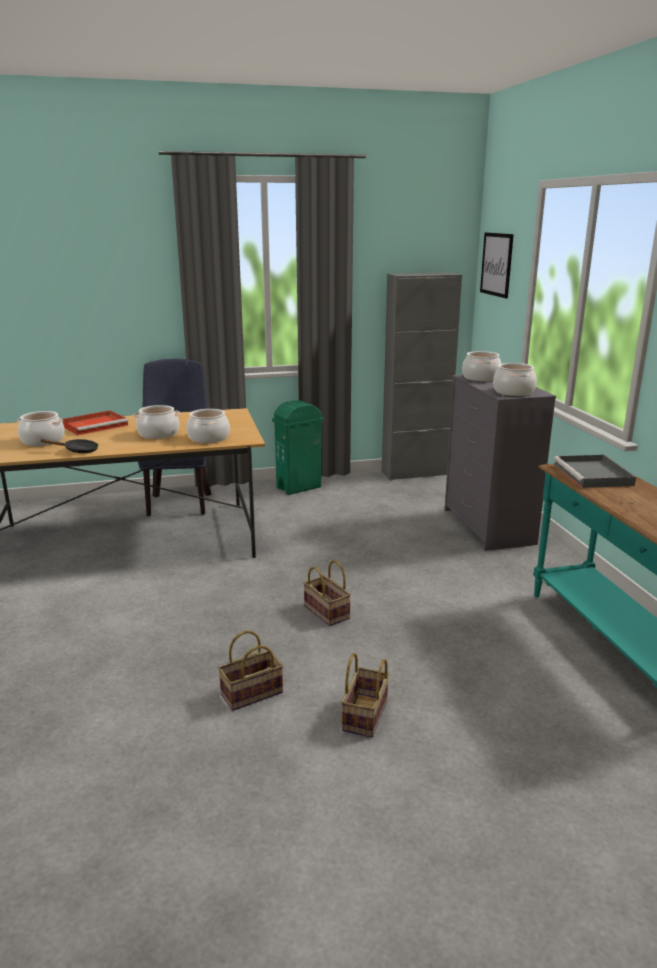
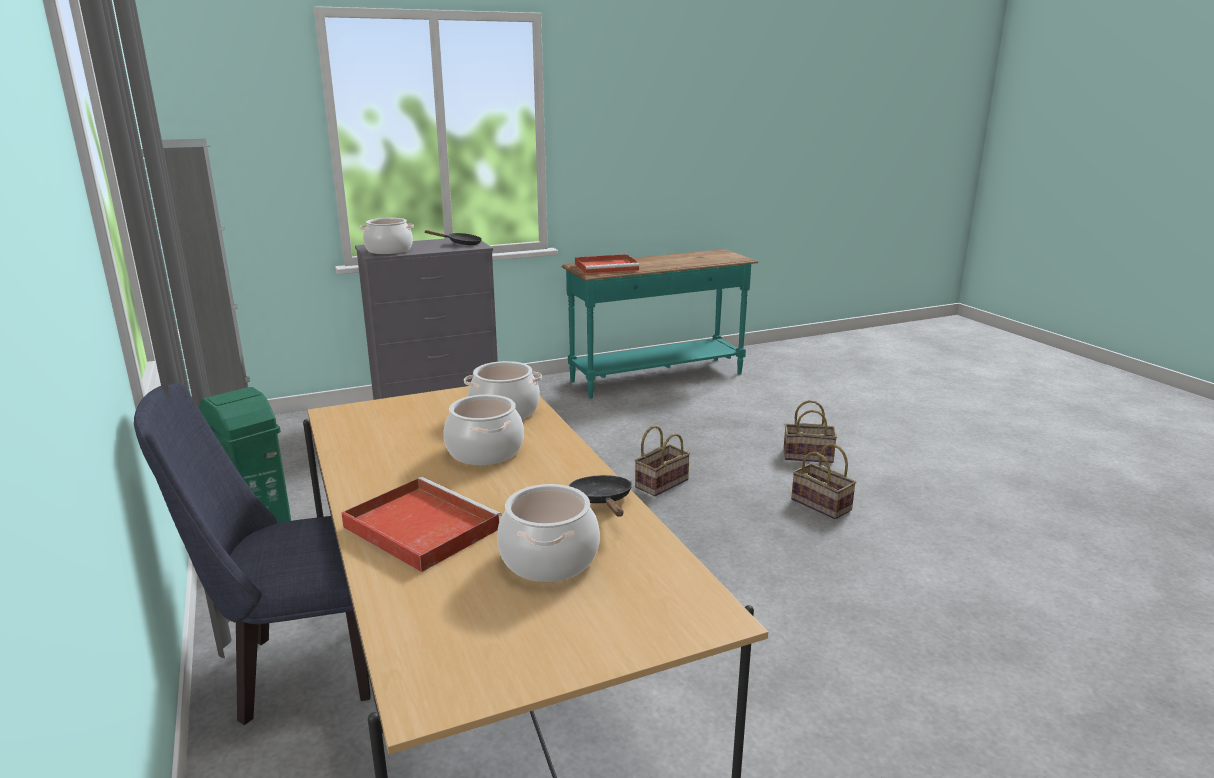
camera: 100 degrees left, 0 degrees up
picture [480,232,514,298] -> none
cooking pot [493,363,537,396] -> black frying pan [425,230,482,245]
grey tray [554,455,636,488] -> red tray [575,254,640,274]

